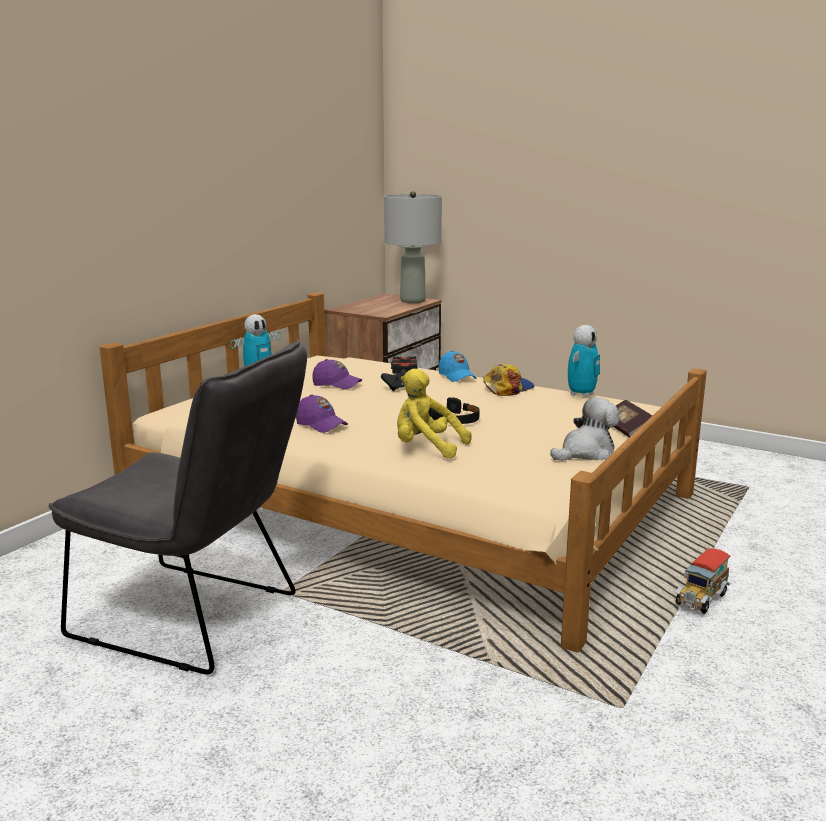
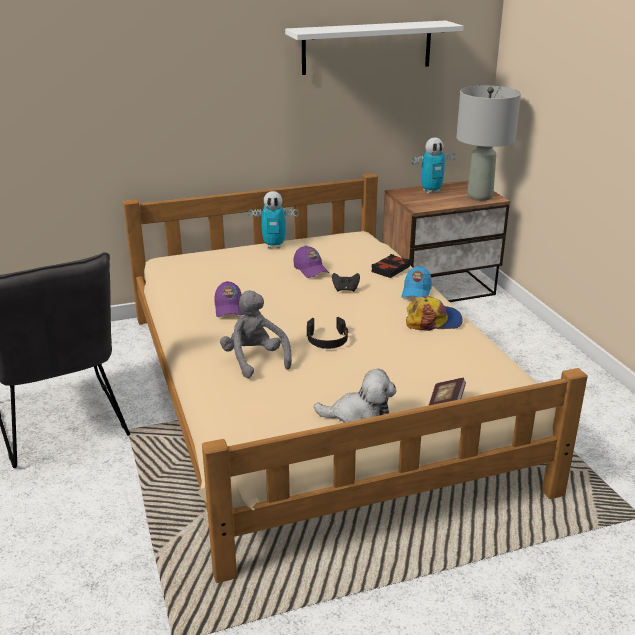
camera: 40 degrees right, 10 degrees up
yellow plush toy [397,369,471,458] -> grey plush toy [220,290,292,378]
toy robot [568,325,600,398] -> toy robot moved to [412,137,455,194]
toy truck [675,548,730,614] -> none
none -> white shelf [285,20,464,75]

